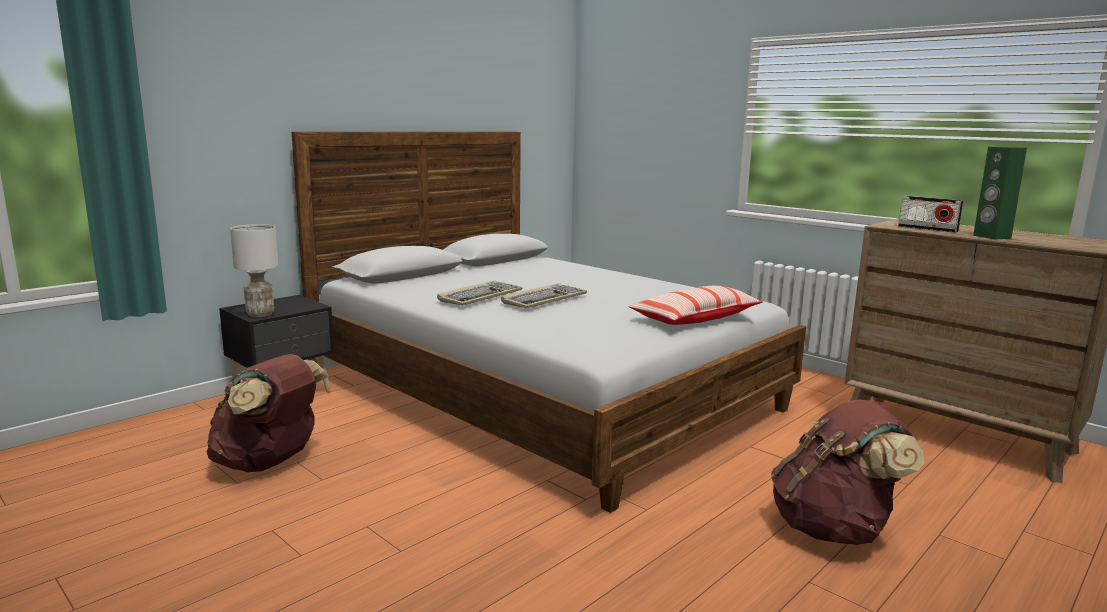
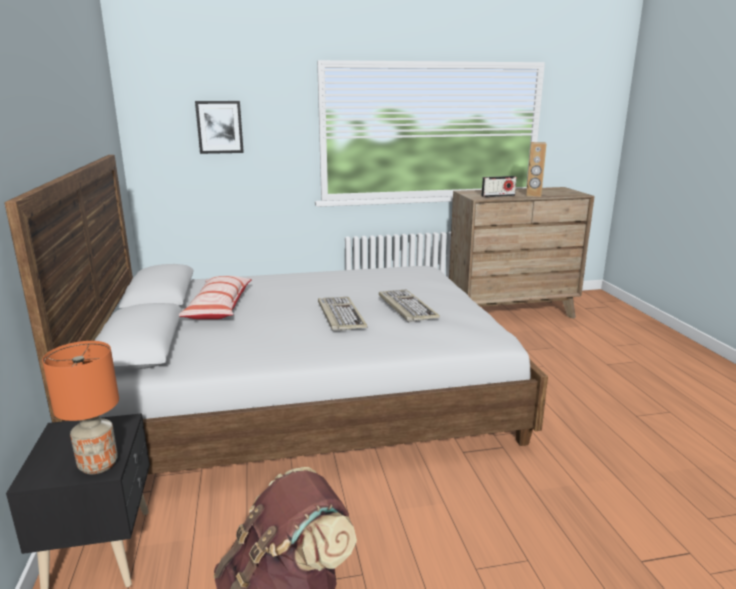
camera: 55 degrees left, 5 degrees up
white table lamp [230,224,278,317] -> orange table lamp [42,341,119,475]
keyboard [437,280,522,306] -> keyboard moved to [379,290,440,322]
pillow [628,285,762,325] -> pillow moved to [179,276,252,319]
brown backpack [771,400,924,545] -> none
green speaker [973,147,1027,240] -> brown speaker [526,142,547,197]
none -> picture [195,101,244,154]

